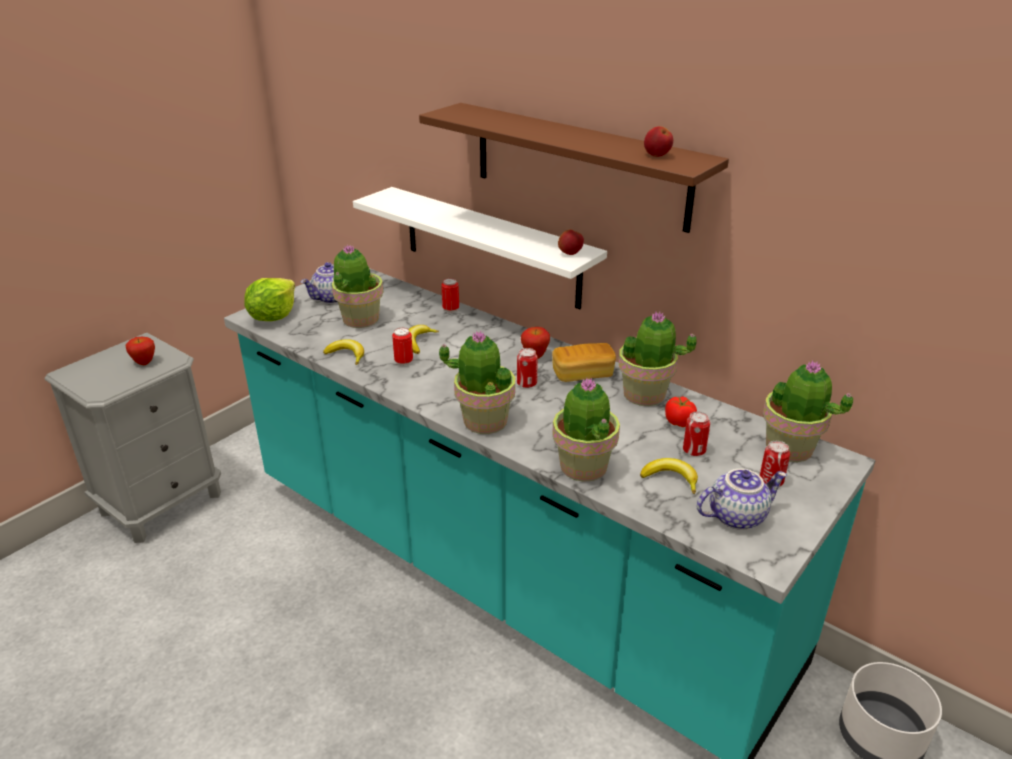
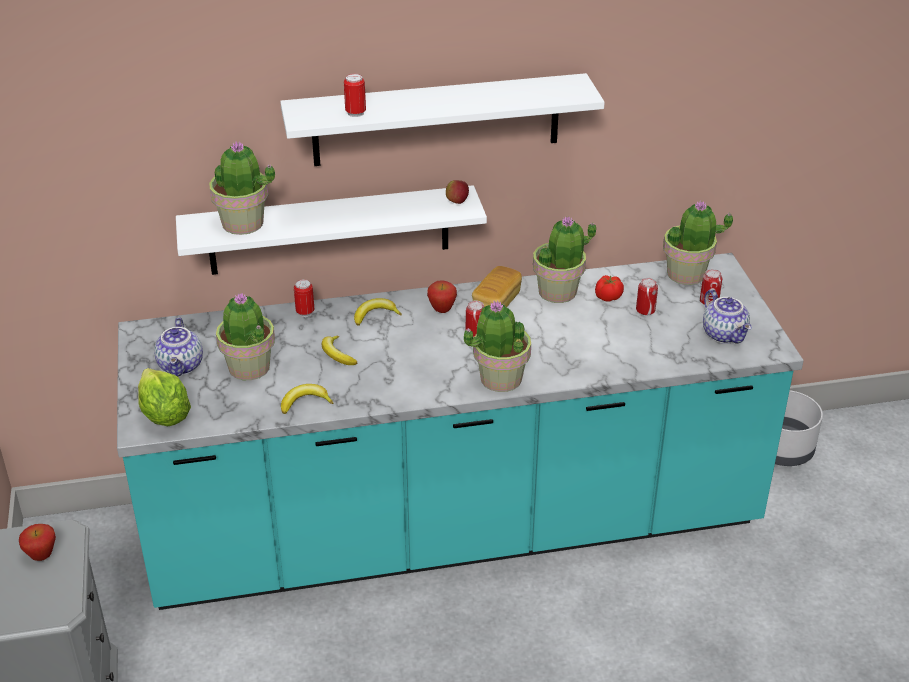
camera: 50 degrees left, 5 degrees up
can [392,328,413,366] -> can moved to [344,74,366,117]
brown shelf [419,103,729,233] -> white shelf [280,73,605,166]
potted plant [552,378,620,482] -> potted plant moved to [209,142,275,235]
banana [640,458,698,494] -> banana moved to [354,298,402,326]
apple [644,126,673,157] -> none
teapot [697,469,787,530] -> teapot turned 135 degrees clockwise [703,289,752,344]

